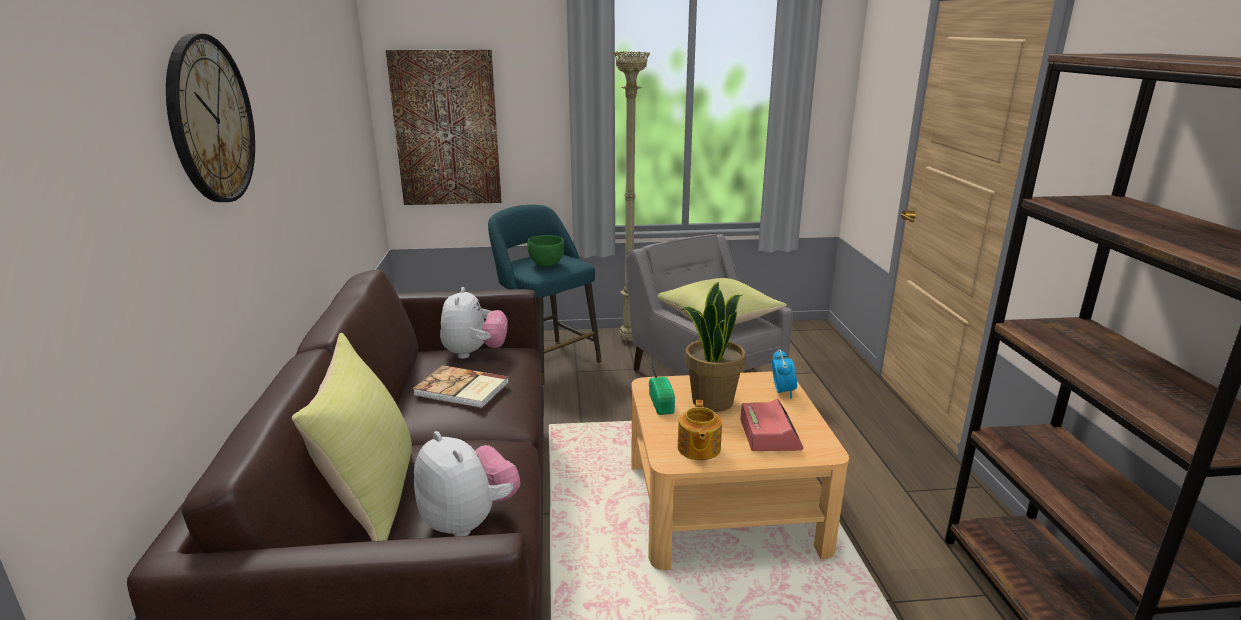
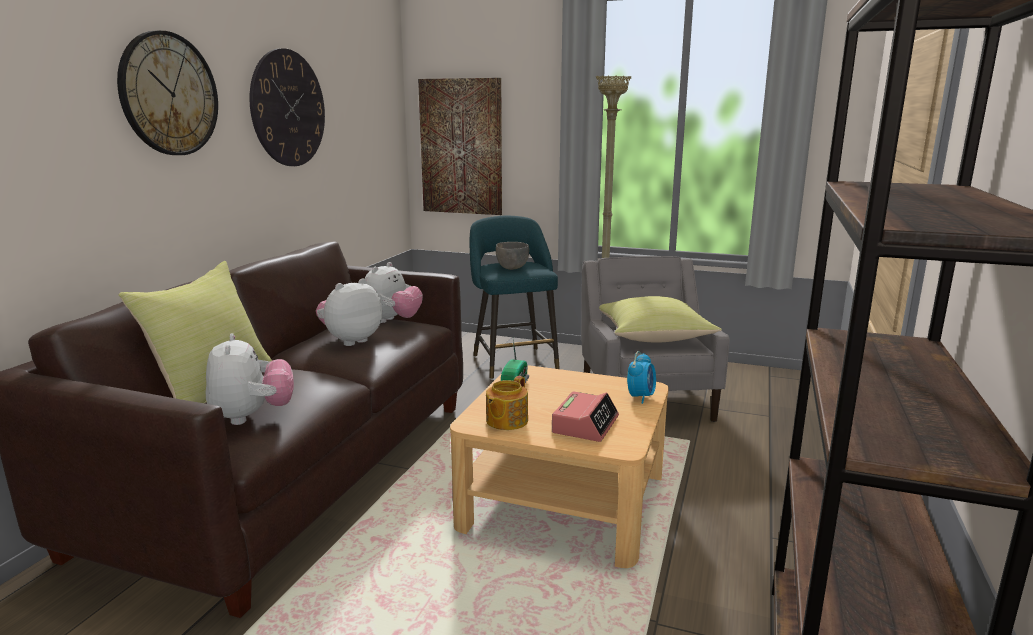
camera: 25 degrees right, 5 degrees down
book [413,365,509,408] -> plush toy [316,278,382,346]
green bowl [527,235,564,267] -> grey bowl [496,242,529,270]
potted plant [681,282,746,412] -> none
none -> wall clock [250,48,325,166]

